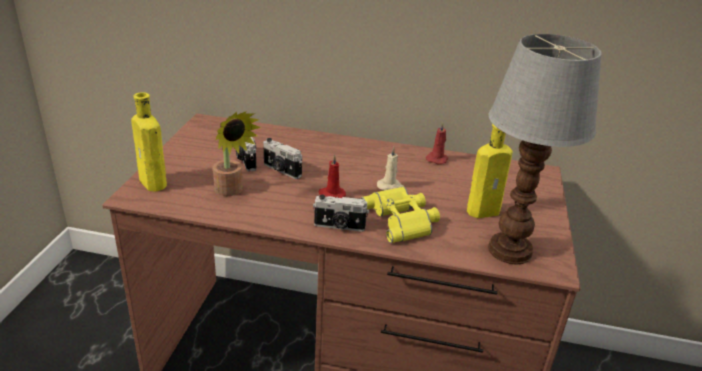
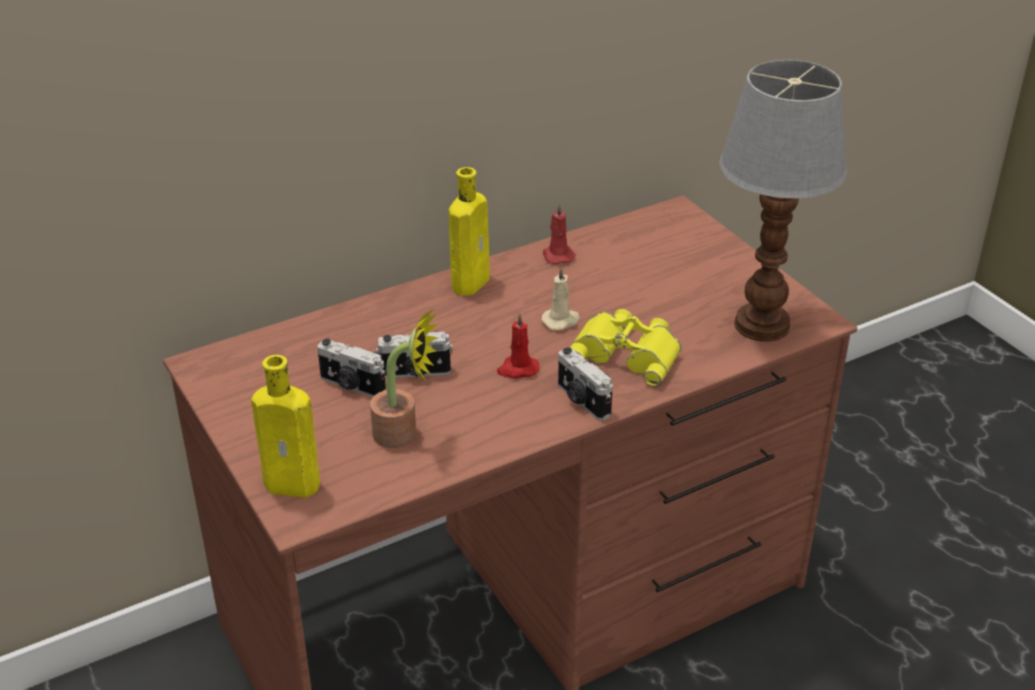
camera: 40 degrees left, 5 degrees up
camera [313,195,369,232] -> camera turned 90 degrees clockwise [558,347,613,421]
yellow bottle [467,124,513,218] -> yellow bottle moved to [448,167,490,296]

